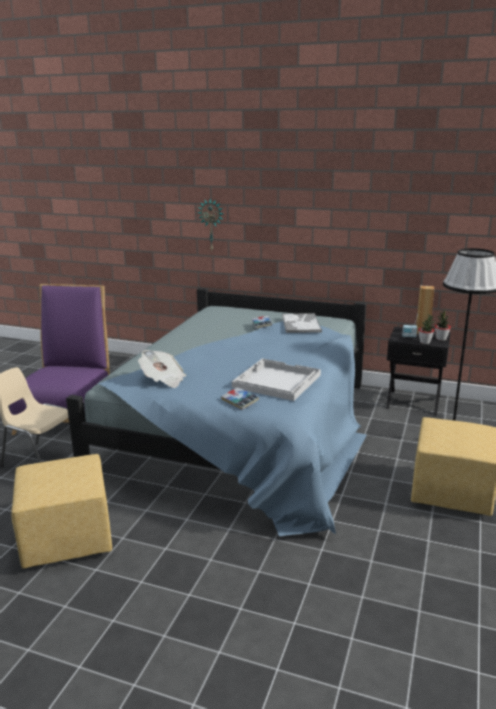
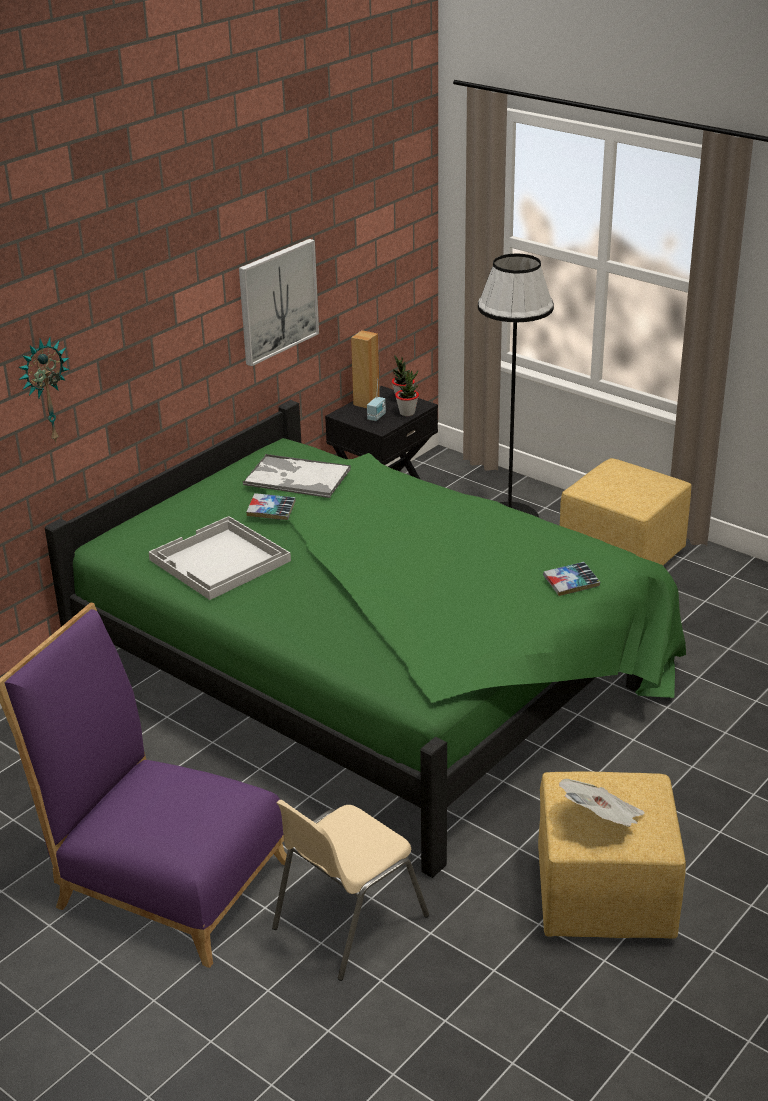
camera: 70 degrees left, 10 degrees up
blue bed [66,288,367,536] -> green bed [45,400,686,878]
newspaper [138,350,186,388] -> newspaper moved to [559,779,645,827]
white tray [232,358,321,401] -> white tray moved to [149,516,291,600]
none -> picture [239,239,319,366]

